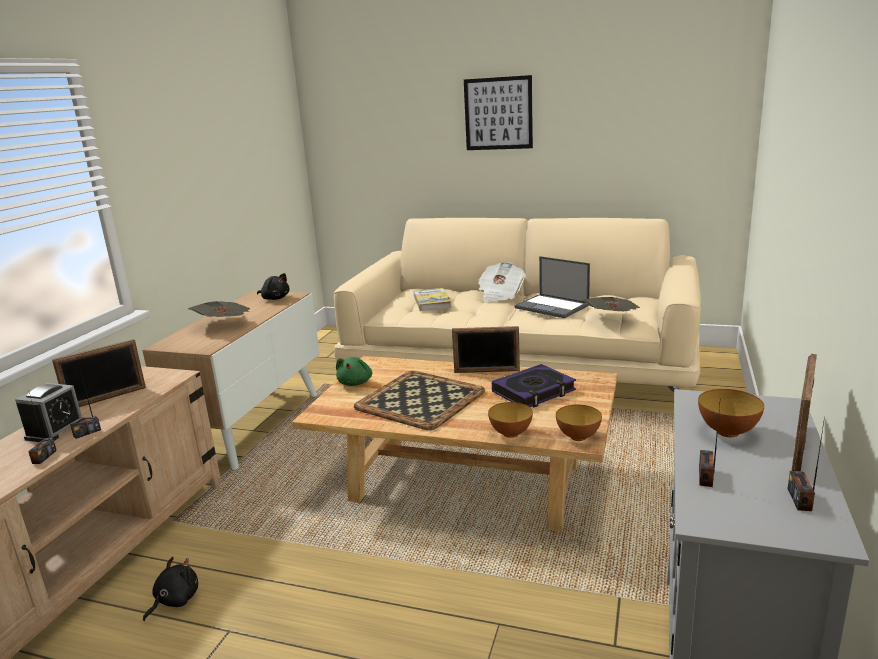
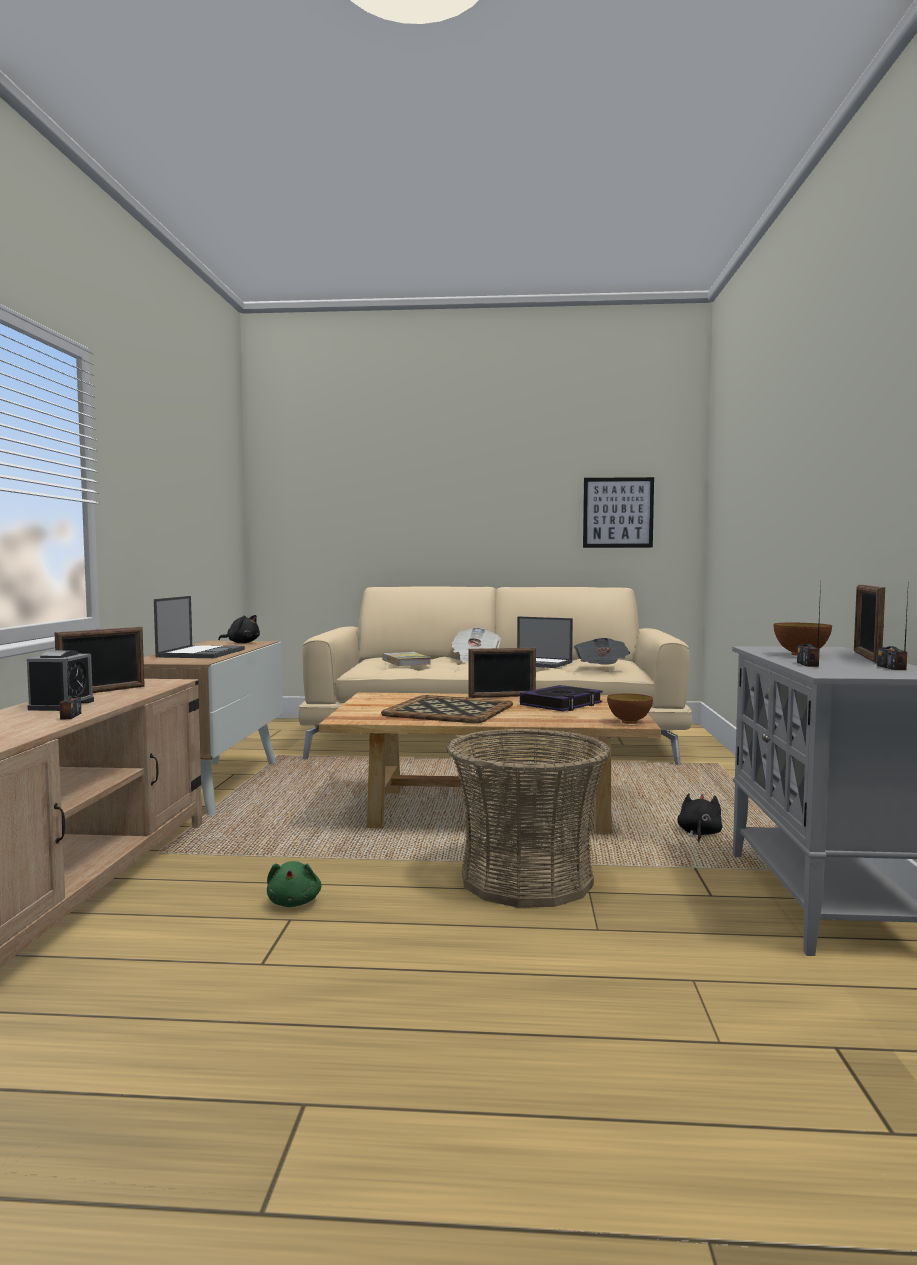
camera: 15 degrees left, 15 degrees down
radio [70,371,101,439] -> none
black plush toy [143,557,198,621] -> black plush toy moved to [677,793,722,842]
newspaper [188,301,250,317] -> laptop [154,596,245,658]
green plush toy [336,357,372,386] -> green plush toy moved to [267,861,321,907]
picture [464,75,533,150] -> picture moved to [583,477,654,548]
bowl [488,402,533,438] -> none
none -> basket [446,728,611,908]

